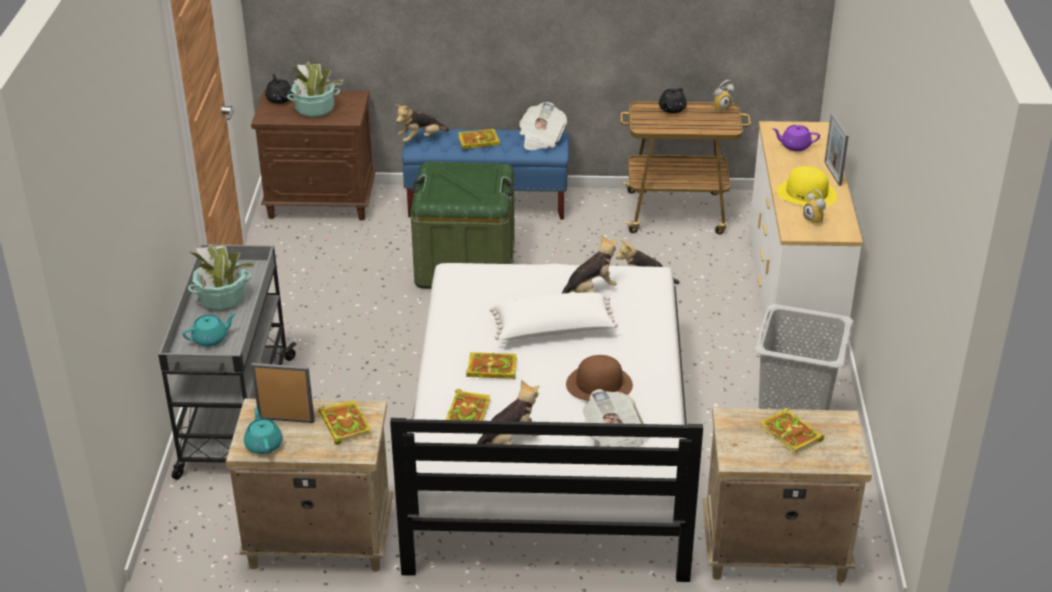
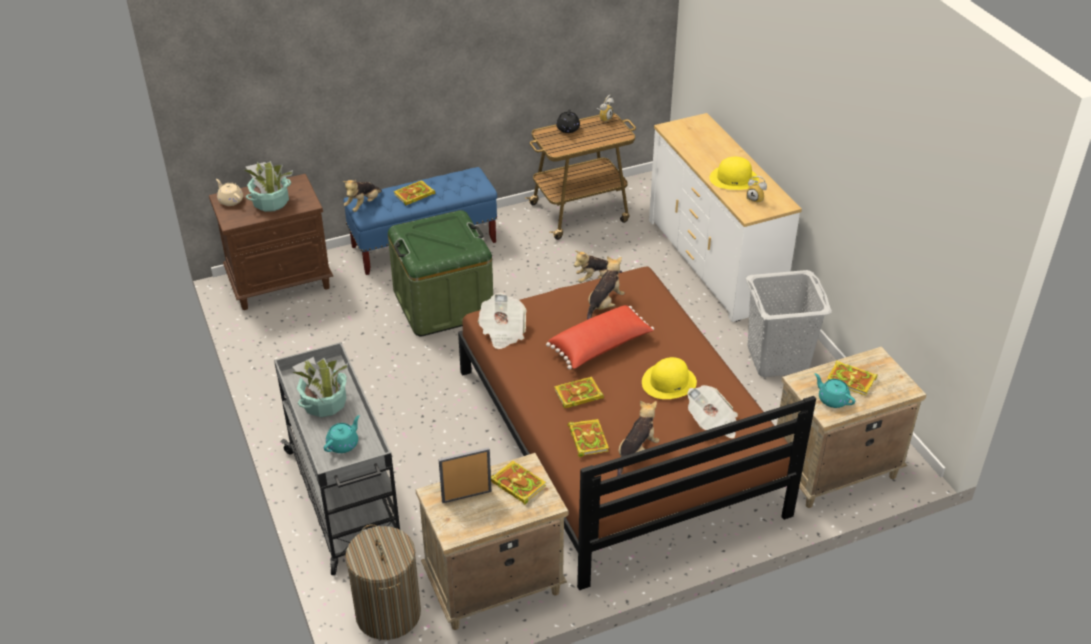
camera: 25 degrees left, 5 degrees up
turquoise teapot [244,407,283,454] -> turquoise teapot moved to [815,373,855,408]
black teapot [265,74,293,104] -> beige teapot [216,179,243,206]
white bed [390,263,703,582] -> brown bed [458,267,816,590]
white pillow [490,292,618,340] -> red pillow [546,305,654,369]
newspaper [519,102,567,150] -> newspaper moved to [478,293,526,349]
brown hat [566,355,633,401] -> yellow hat [642,357,697,399]
purple teapot [772,125,820,151] -> none
picture frame [824,113,849,186] -> none
none -> laundry basket [345,524,421,640]

